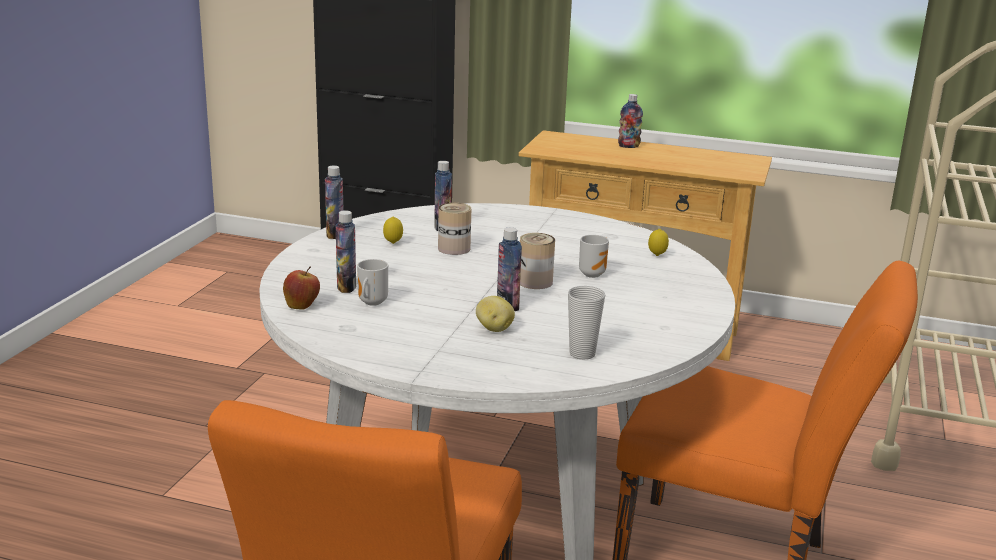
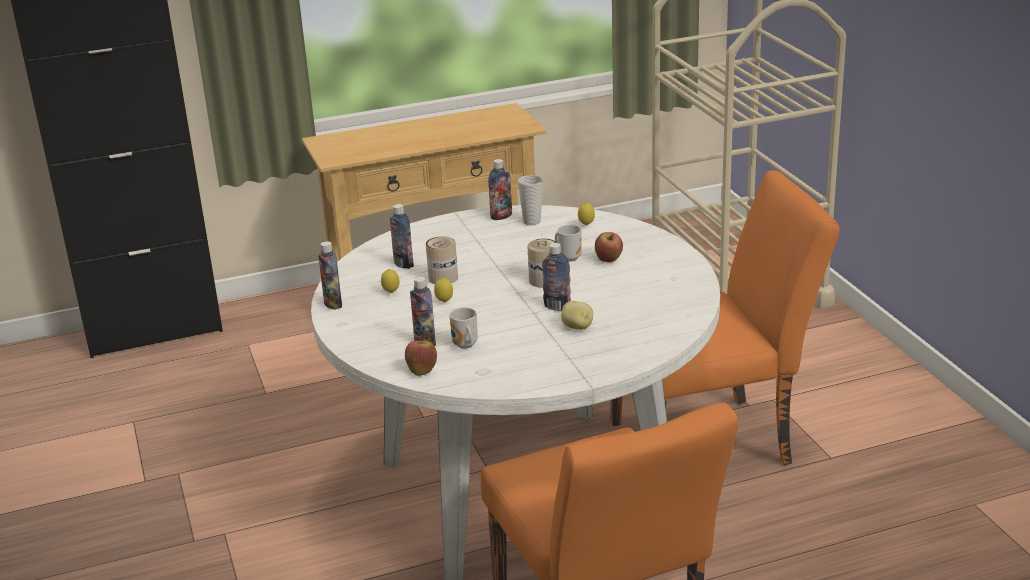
camera: 35 degrees left, 5 degrees up
cup [568,286,606,360] -> cup moved to [518,175,543,225]
bottle [618,94,643,148] -> bottle moved to [488,159,512,220]
none -> lemon [434,278,453,302]
none -> apple [595,232,623,262]

